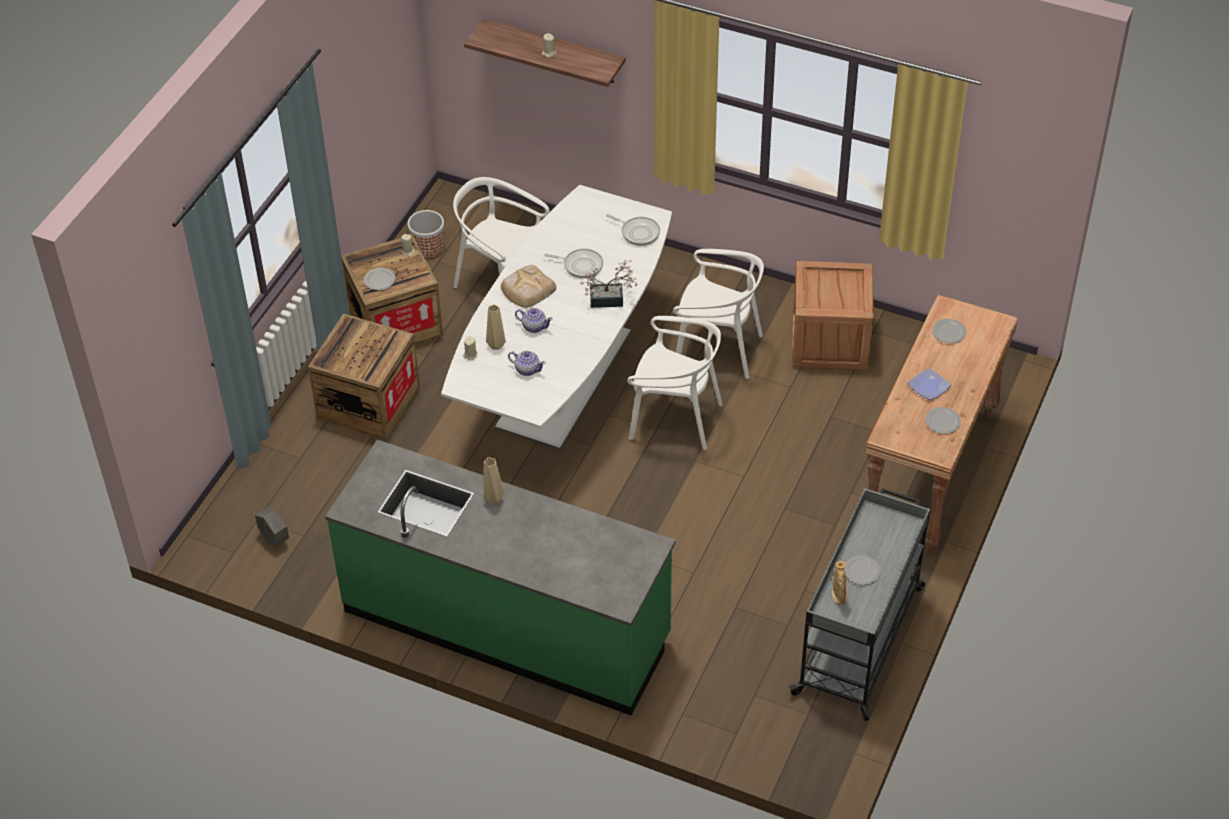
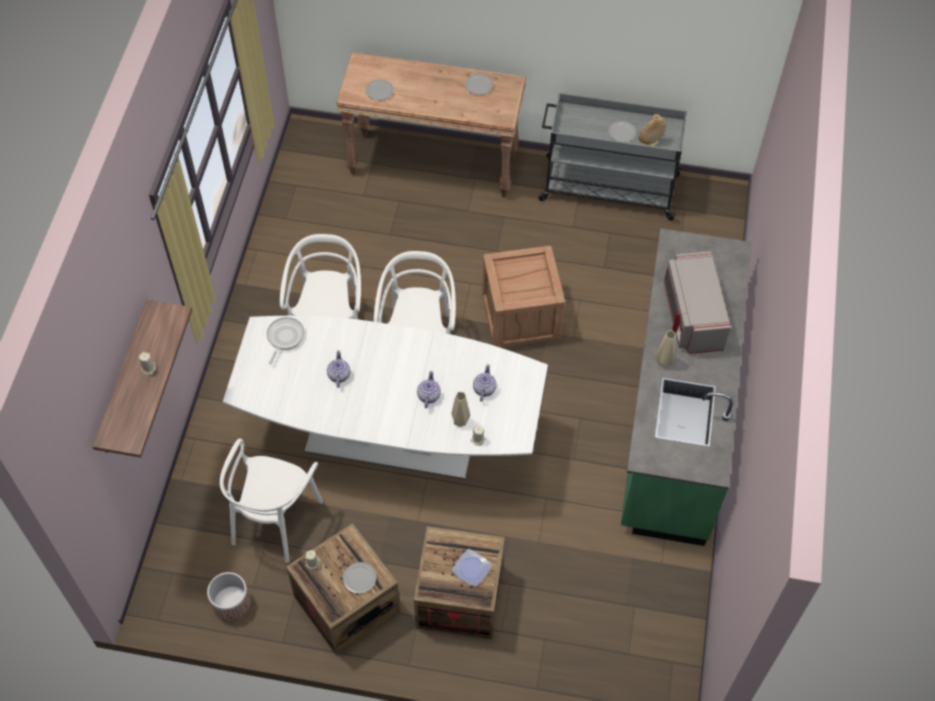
camera: 105 degrees left, 10 degrees up
grey planter [255,507,289,546] -> none
bread [501,265,557,308] -> none
frying pan [544,249,603,278] -> teapot [327,350,350,388]
potted plant [580,259,637,308] -> none
crate [792,261,874,370] -> crate moved to [482,246,565,347]
plate [908,368,951,400] -> plate moved to [451,549,492,587]
none -> grey microwave [664,251,731,354]

